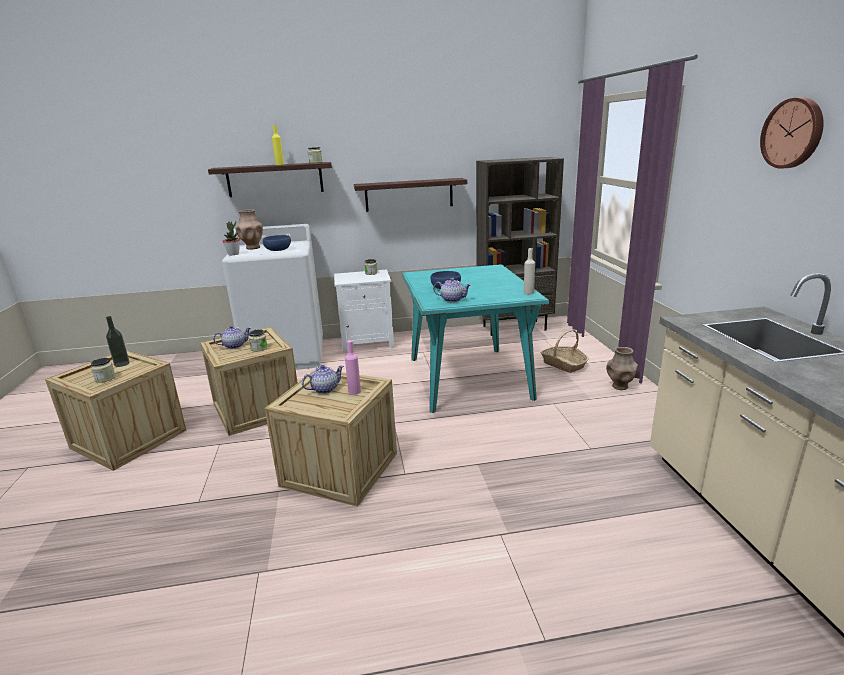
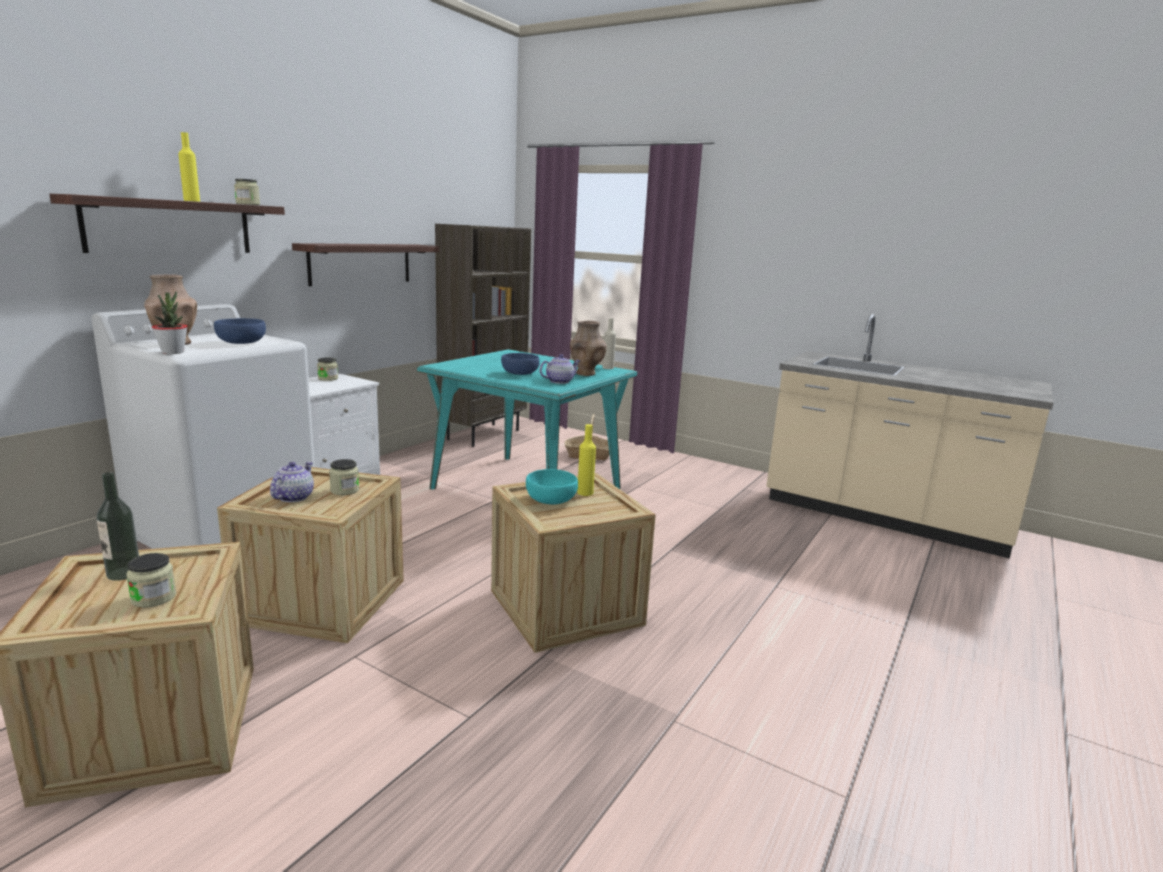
camera: 50 degrees left, 5 degrees down
teapot [302,365,344,394] -> turquoise bowl [526,469,578,504]
pink bottle [345,340,361,395] -> yellow bottle [577,424,596,496]
brown vase [606,347,638,390] -> brown vase moved to [570,321,607,376]
wall clock [760,97,824,169] -> none

